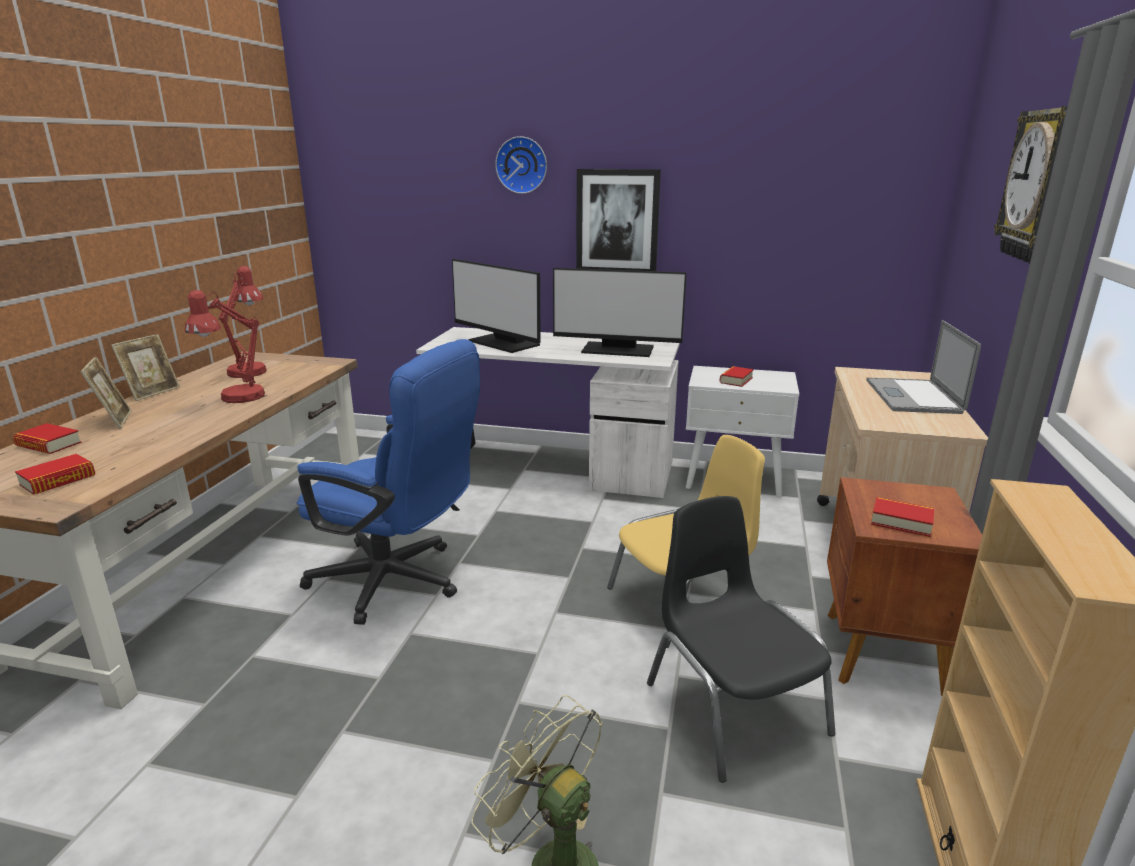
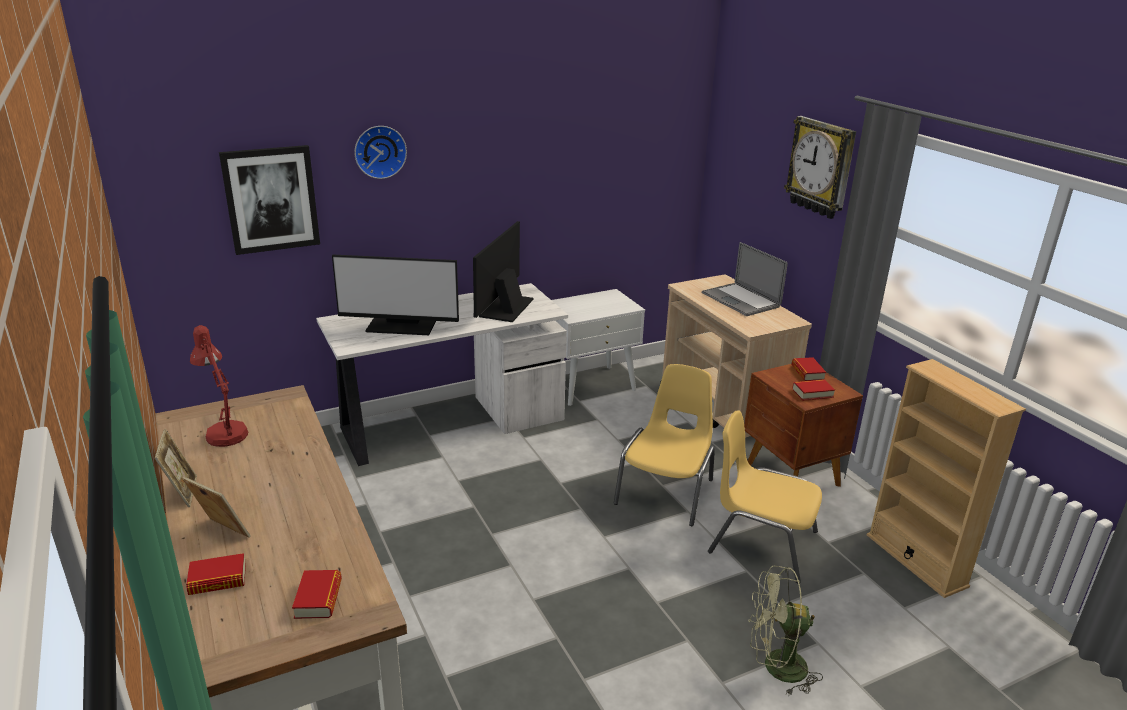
camera: 40 degrees left, 5 degrees up
red table lamp [185,290,265,403] -> none
blue office chair [297,339,480,625] -> none
monitor [553,268,687,357] -> monitor turned 135 degrees clockwise [473,221,534,322]
picture [576,169,661,271] -> picture moved to [219,145,320,255]
black chair [647,496,836,783] -> yellow chair [708,410,822,584]
book [720,366,754,387] -> book moved to [791,357,826,381]

